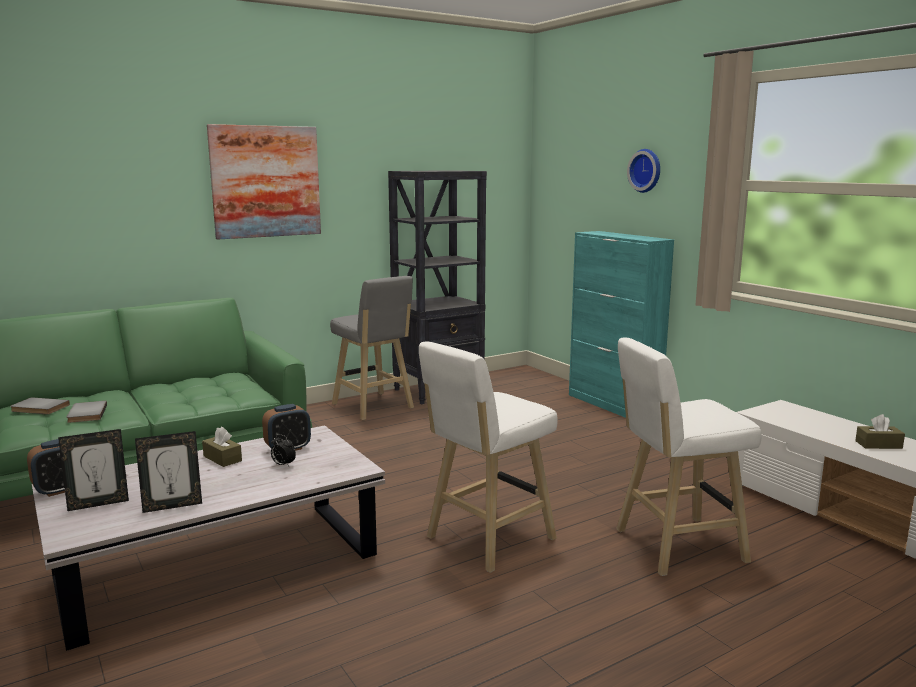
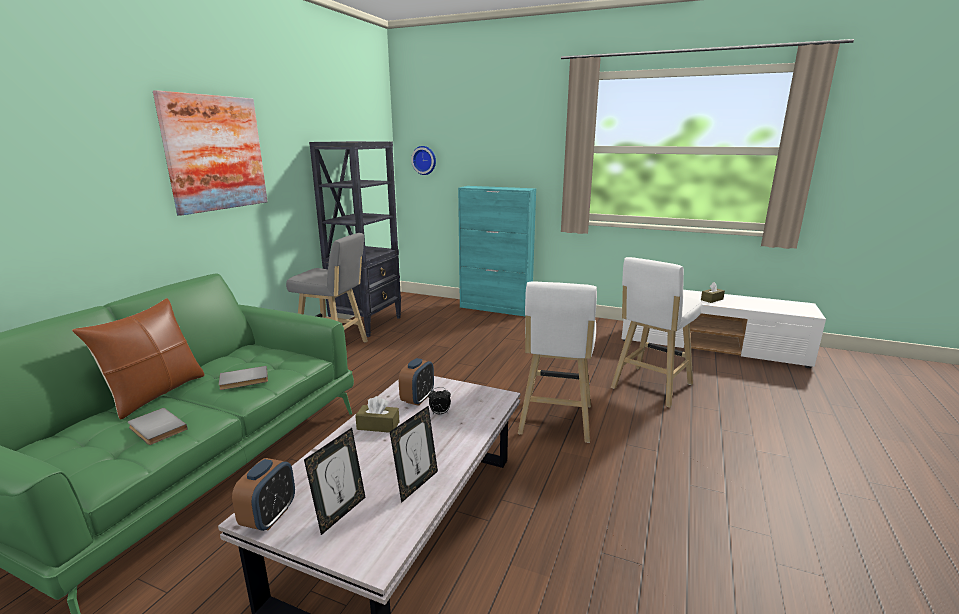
camera: 35 degrees left, 5 degrees up
grey book [10,397,70,414] -> grey book moved to [219,366,268,390]
wall clock [627,149,660,193] -> wall clock moved to [411,146,436,175]
none -> brown pillow [72,298,205,419]

